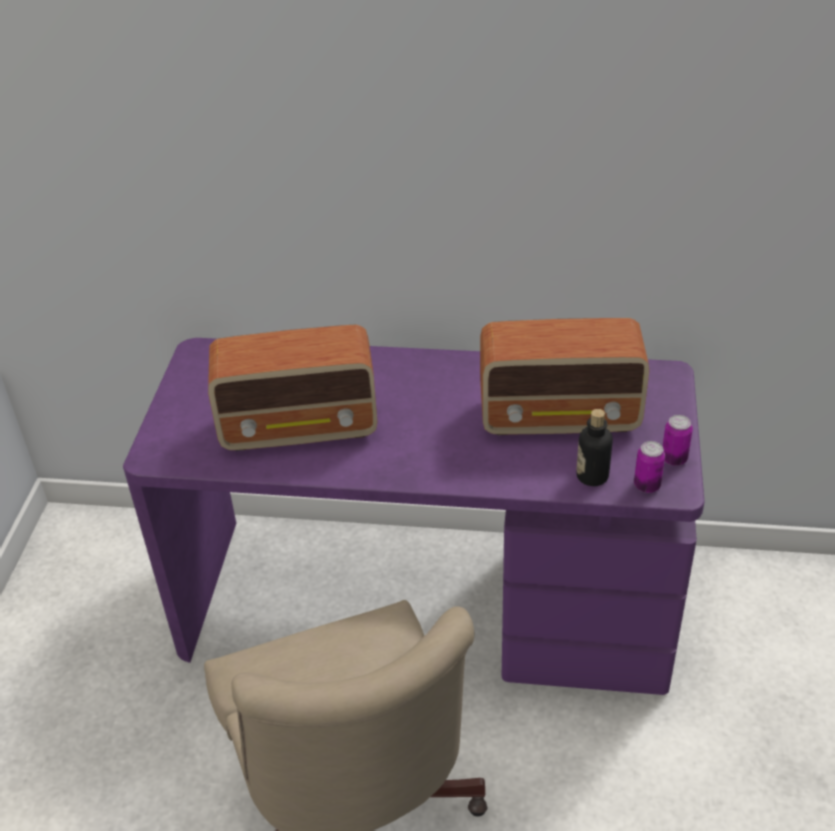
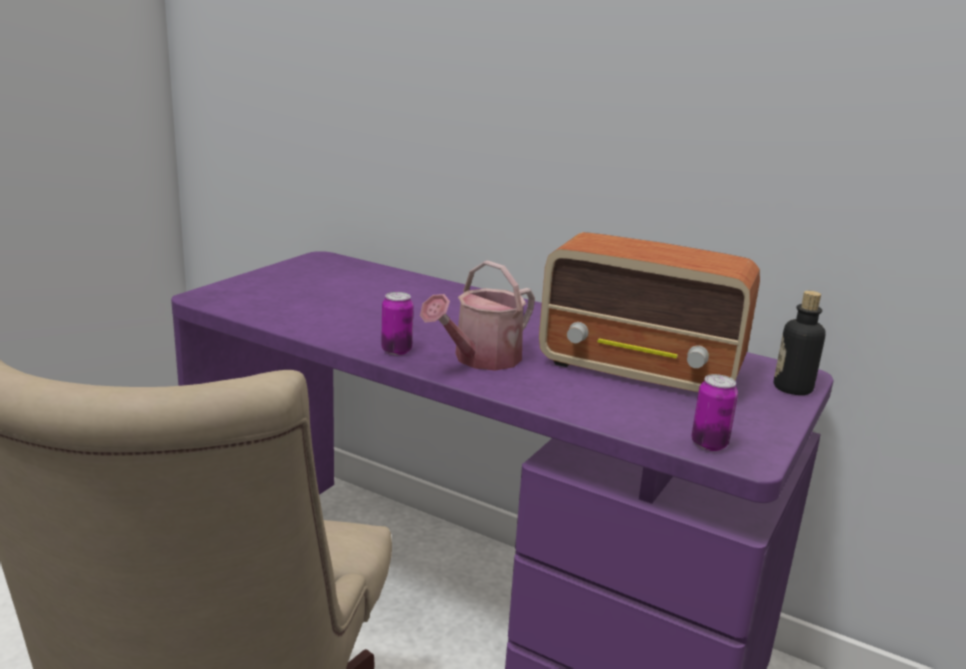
camera: 20 degrees right, 20 degrees down
radio [208,325,377,451] -> none
bottle [576,409,613,486] -> bottle moved to [774,291,826,395]
can [663,415,693,466] -> can moved to [381,292,413,355]
none -> watering can [420,260,535,371]

